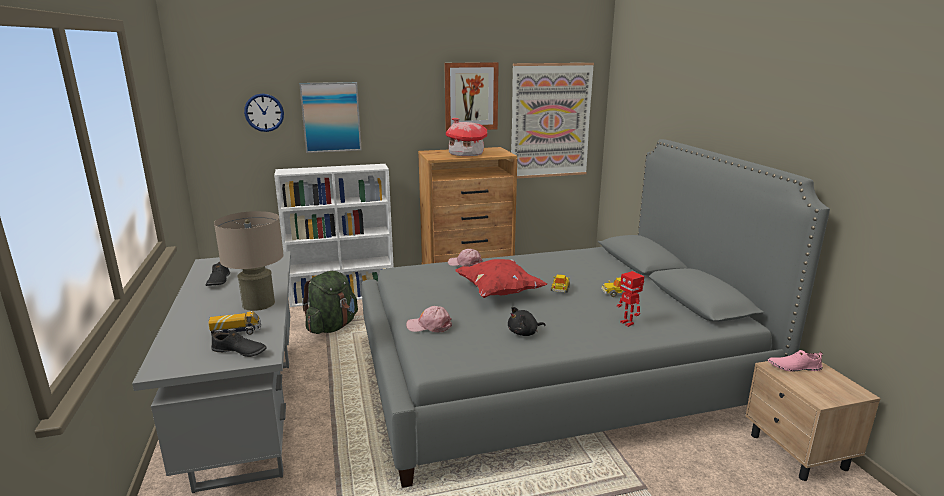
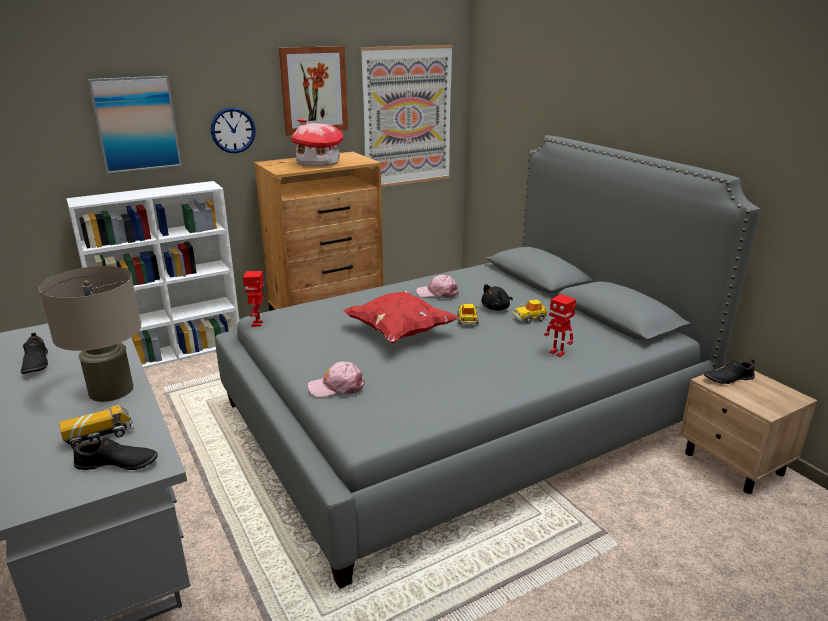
camera: 15 degrees left, 5 degrees up
wall clock [244,94,284,132] -> wall clock moved to [211,107,256,153]
green backpack [302,271,358,334] -> none
pink cap [448,249,483,267] -> pink cap moved to [416,275,459,298]
black plush toy [508,307,546,336] -> black plush toy moved to [481,284,513,310]
pink shoe [768,350,823,372] -> black shoe [704,359,755,384]
none -> toy robot [243,271,264,327]

